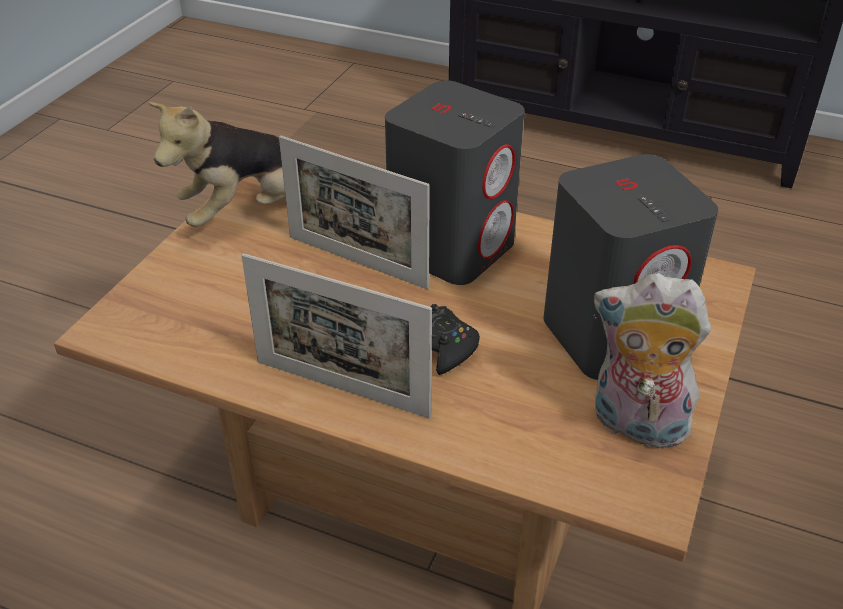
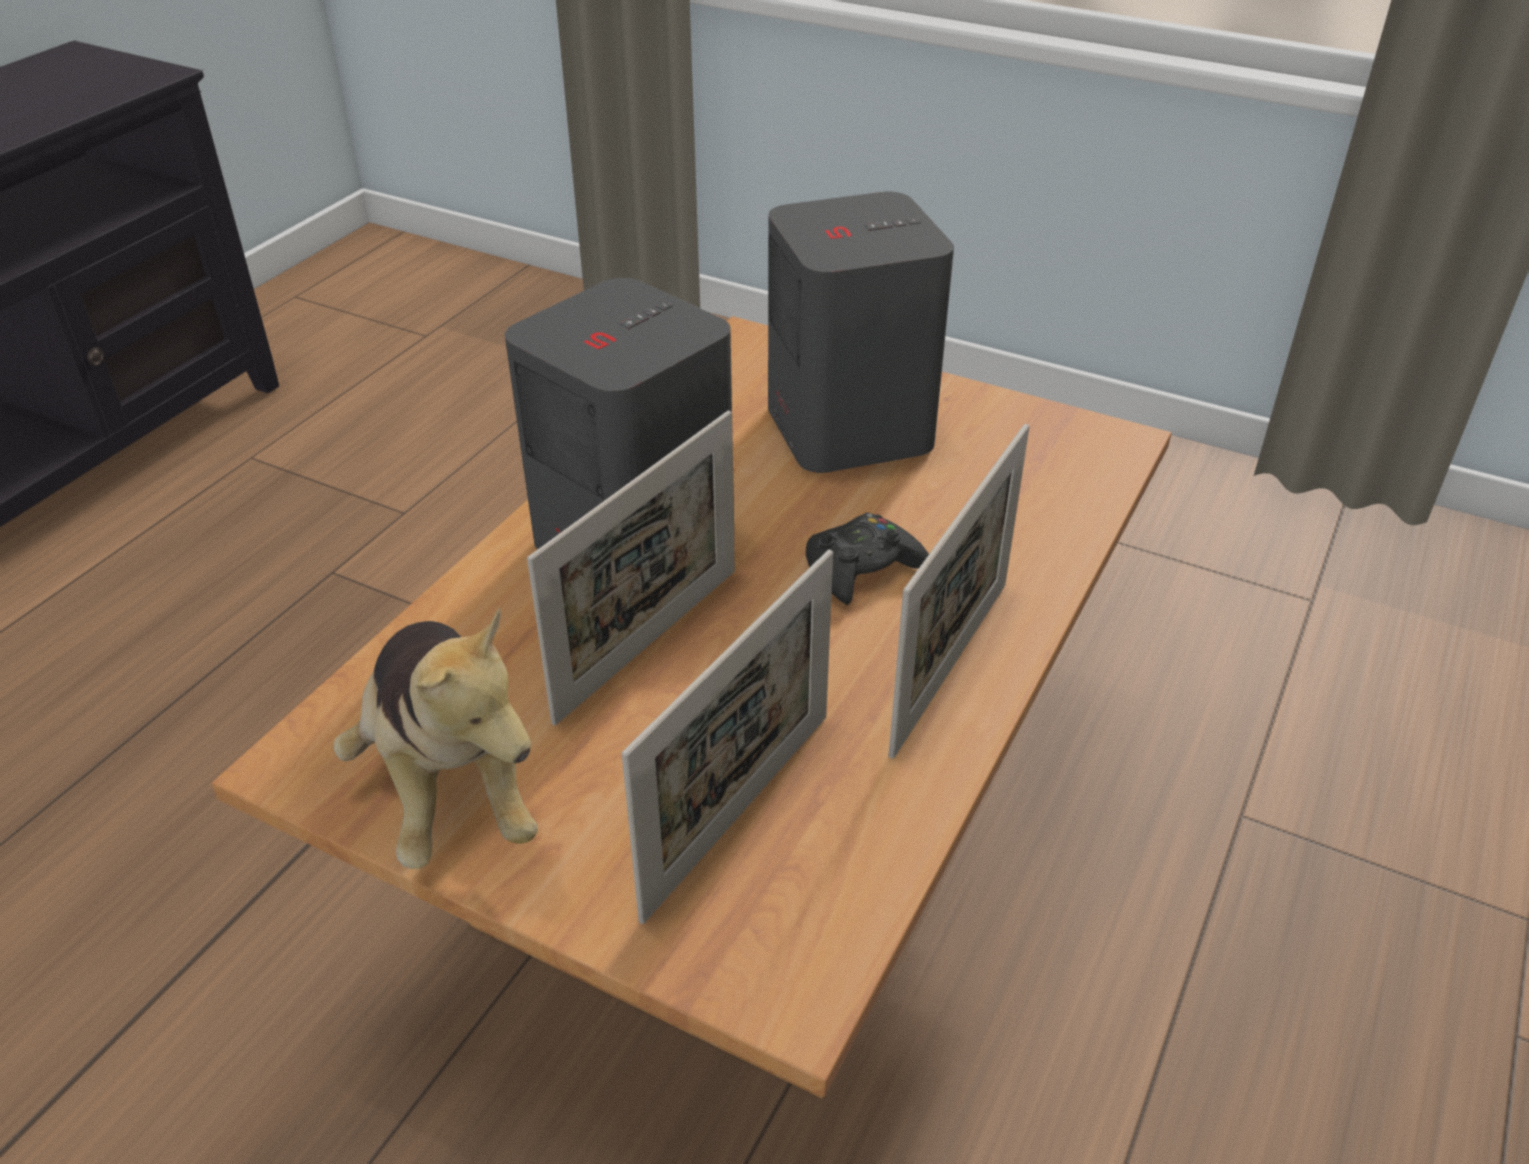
camera: 85 degrees left, 0 degrees up
plush toy [594,273,711,448] -> none
none -> picture frame [621,550,833,924]

